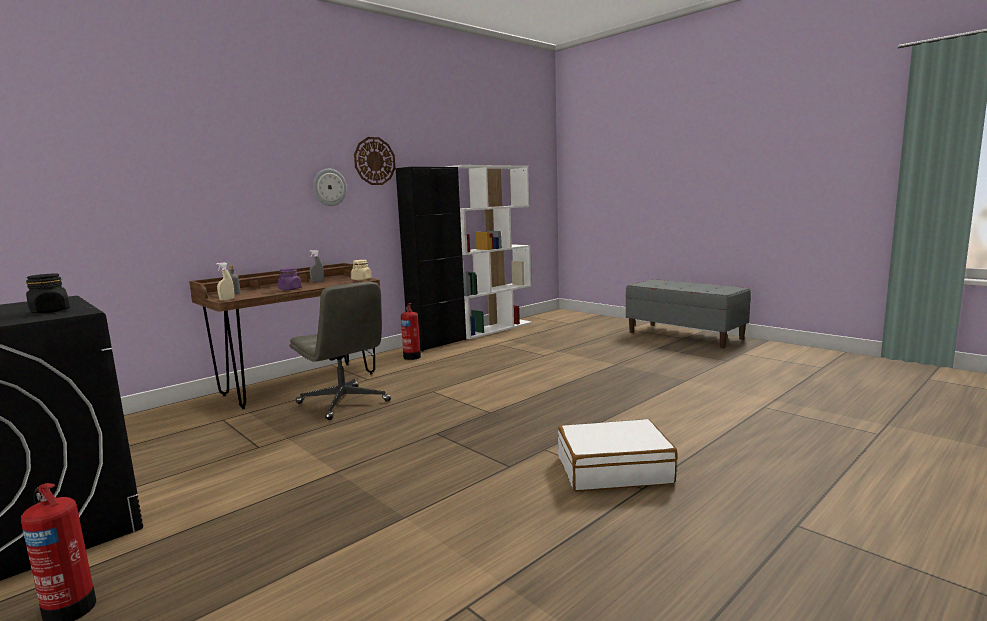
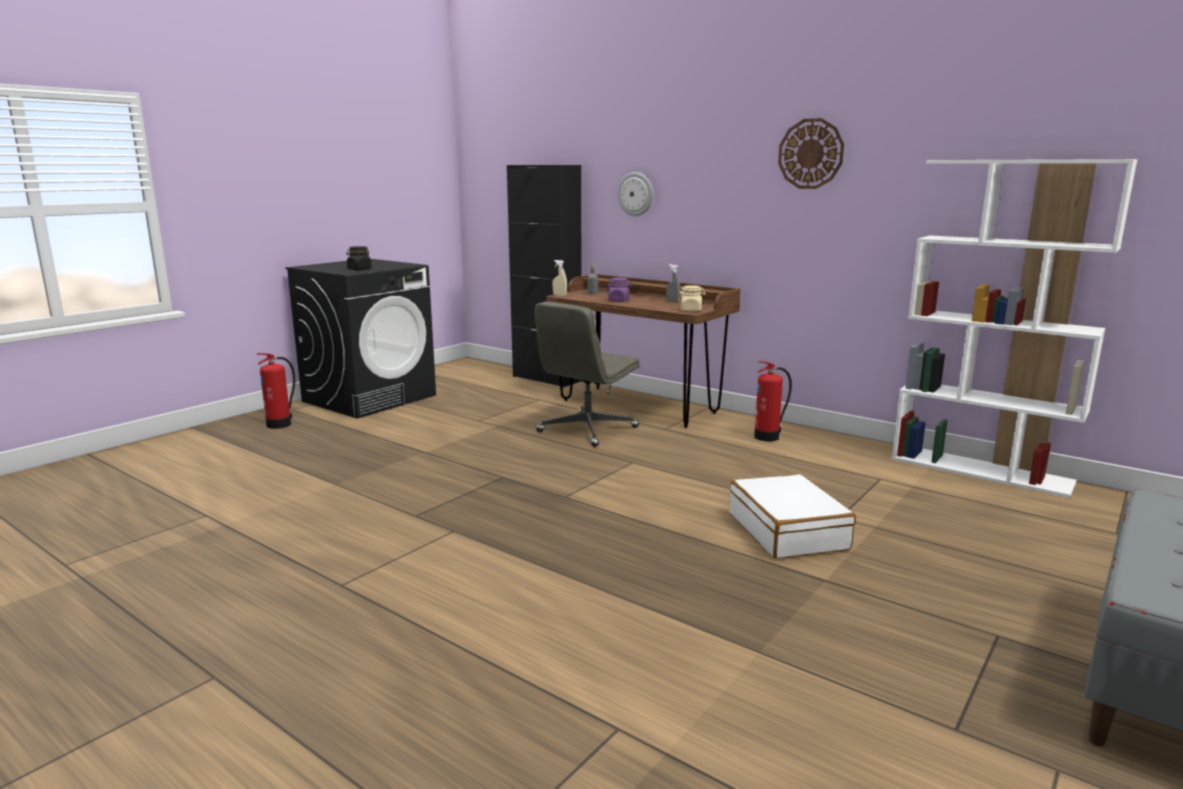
camera: 80 degrees right, 5 degrees up
wall clock [313,169,347,206] -> wall clock moved to [617,172,653,216]
black cabinet [396,167,466,351] -> black cabinet moved to [507,165,582,387]
white suitcase [558,419,678,491] -> white suitcase moved to [729,474,856,558]

